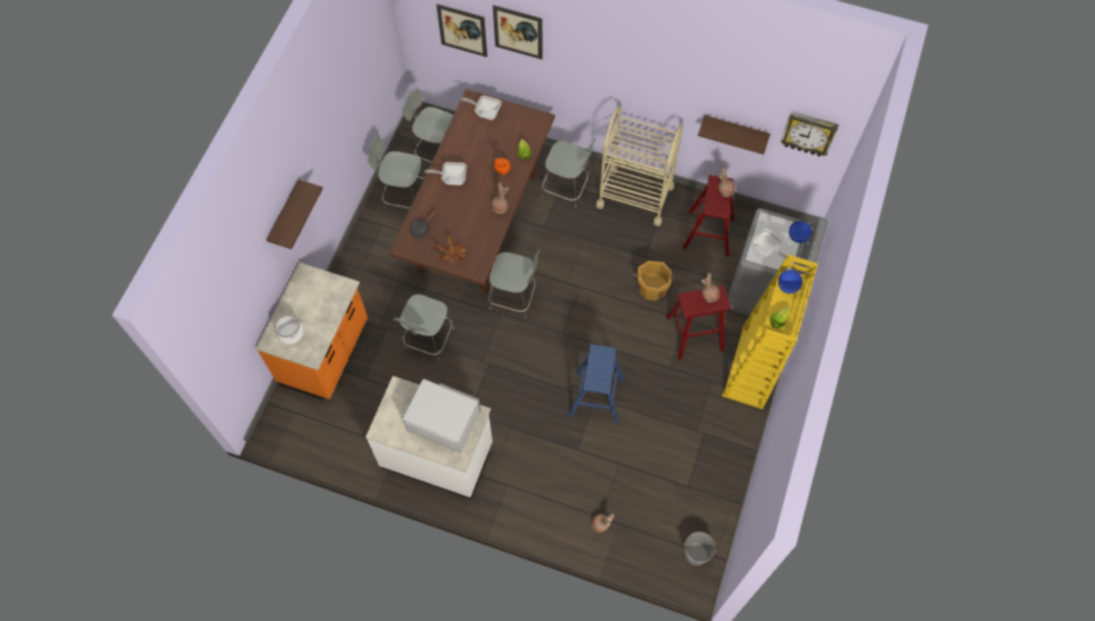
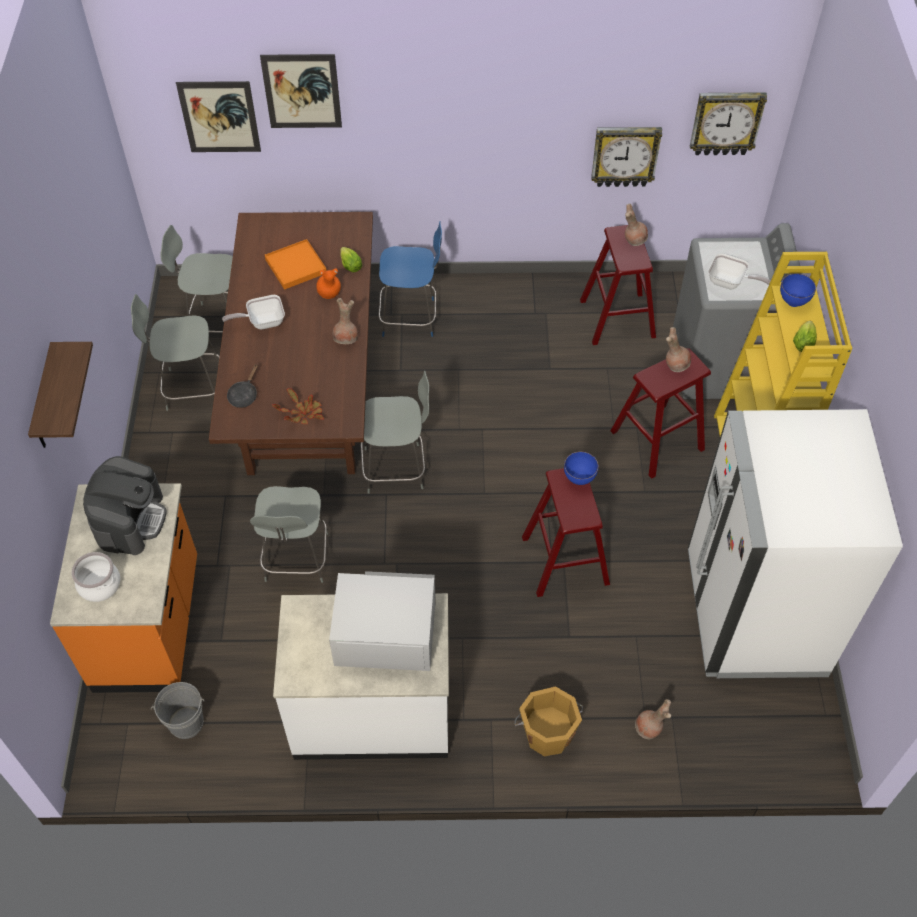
camera: 20 degrees left, 10 degrees down
frying pan [461,96,502,120] -> none
grey chair [542,138,596,208] -> blue chair [379,221,442,337]
blue stool [568,344,625,424] -> red stool [522,468,610,597]
beige cart [596,106,683,226] -> none
orange bucket [633,261,675,301] -> orange bucket moved to [515,686,583,757]
grey bucket [683,532,717,565] -> grey bucket moved to [151,682,204,739]
shelf [698,115,770,155] -> wall clock [591,127,662,187]
blue bowl [789,221,812,243] -> blue bowl moved to [564,451,599,485]
none -> coffee machine [83,456,166,555]
none -> orange tray [265,239,327,290]
none -> white fridge [688,409,903,678]

